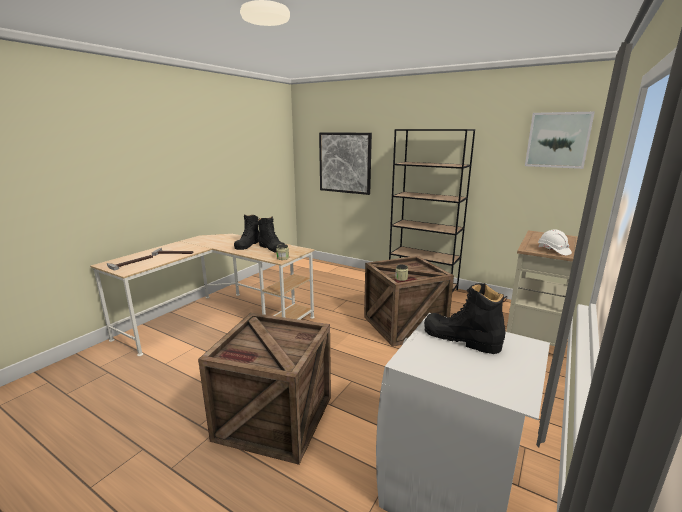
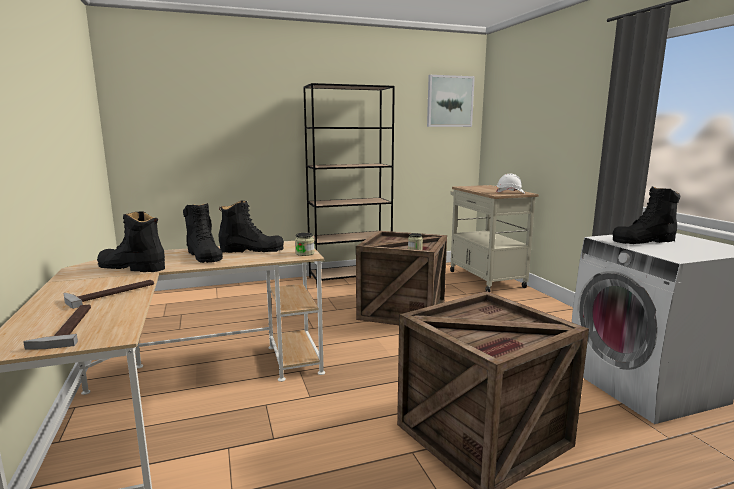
camera: 50 degrees left, 5 degrees down
picture [319,132,372,195] -> none
none -> black boot [97,211,165,272]

